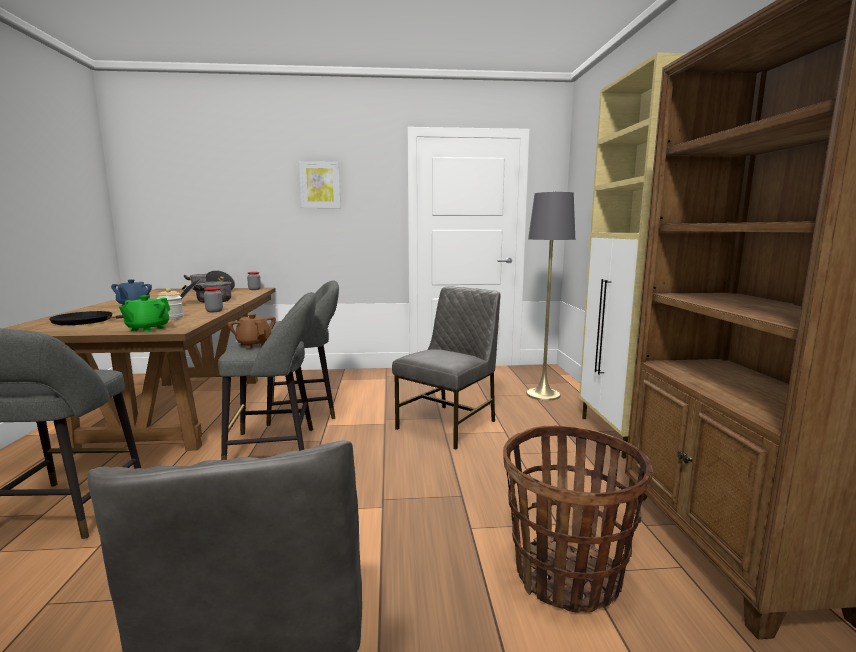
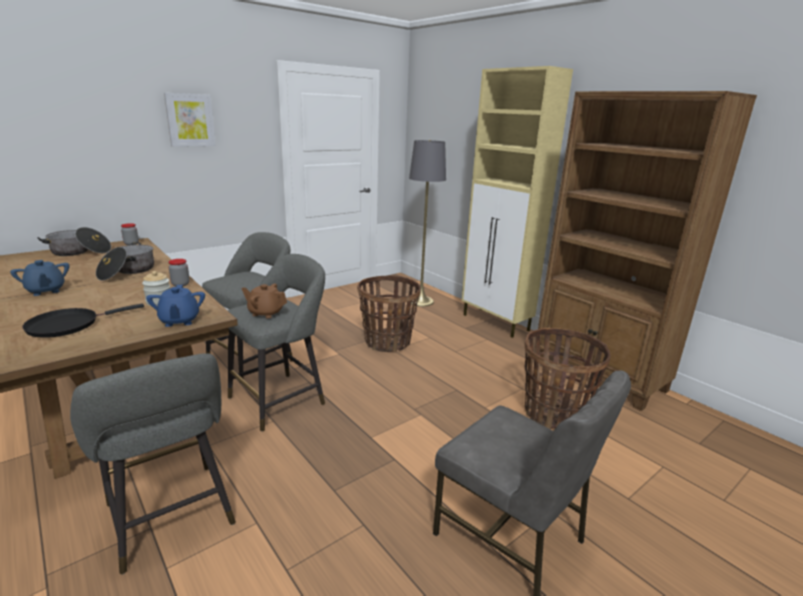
camera: 35 degrees left, 10 degrees up
green teapot [119,295,170,332] -> blue teapot [146,285,205,327]
grey chair [392,286,500,450] -> basket [357,276,421,353]

